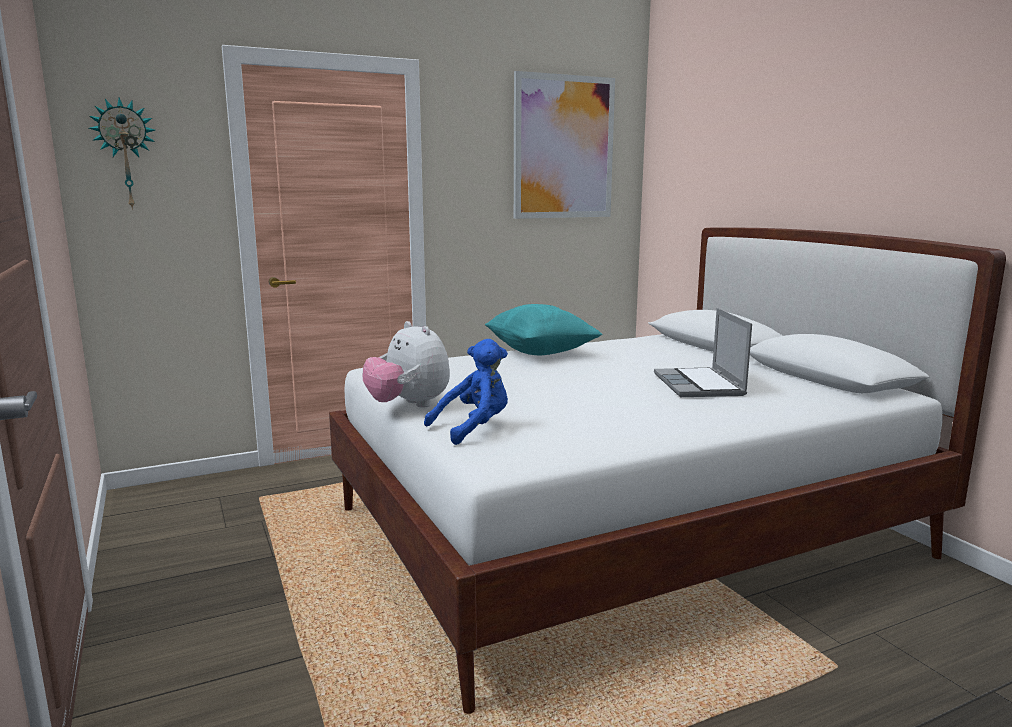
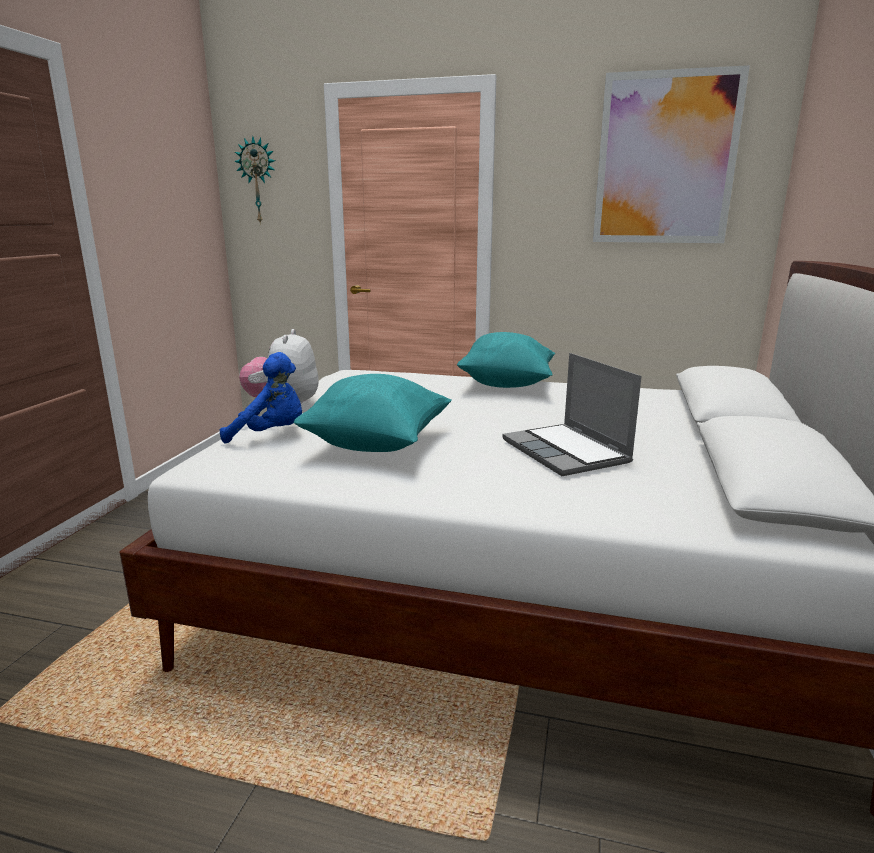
camera: 40 degrees right, 5 degrees up
laptop [654,308,752,397] -> laptop turned 60 degrees counterclockwise [502,353,641,476]
none -> turquoise pillow [294,374,452,452]

